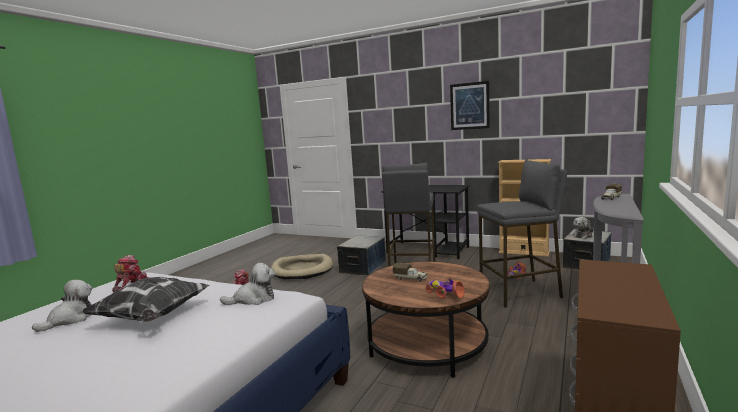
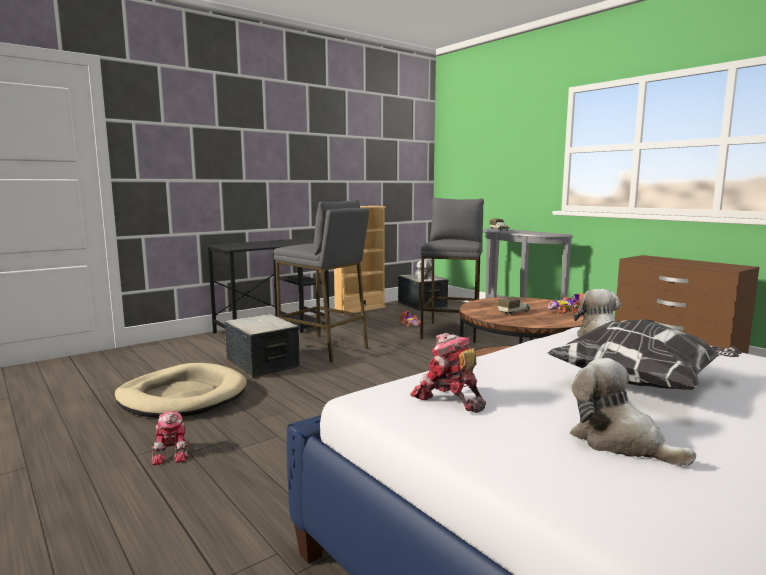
camera: 65 degrees left, 0 degrees up
picture [450,81,490,130] -> none

